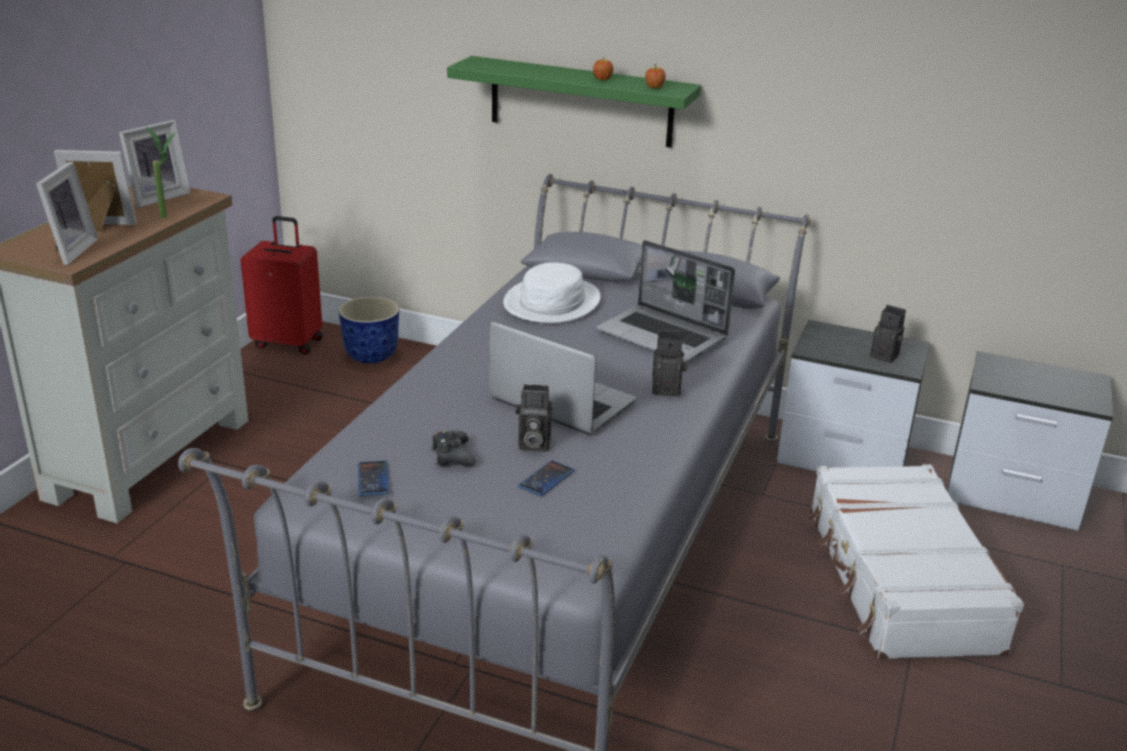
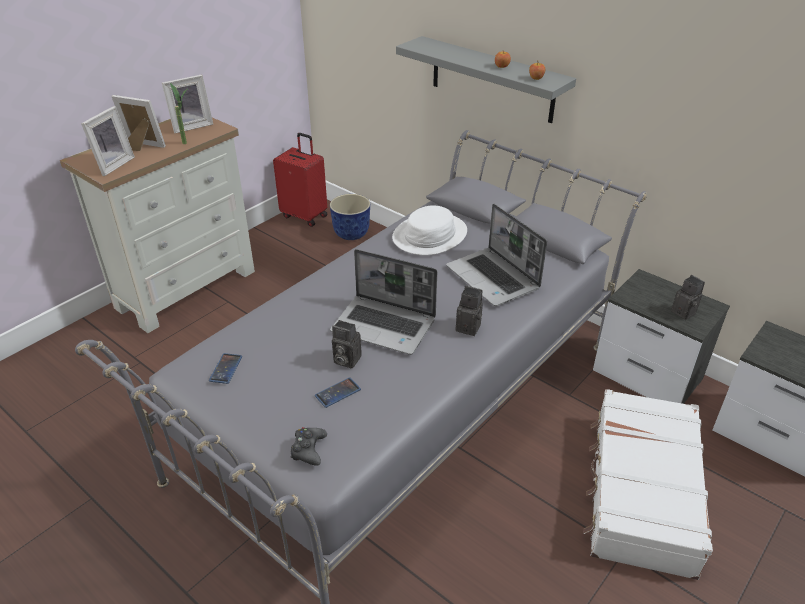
camera: 20 degrees right, 10 degrees up
black game controller [431,431,476,466] -> black game controller moved to [290,427,327,466]
green shelf [447,56,701,148] -> grey shelf [396,36,576,123]
laptop [489,321,636,434] -> laptop turned 150 degrees clockwise [330,249,437,355]

